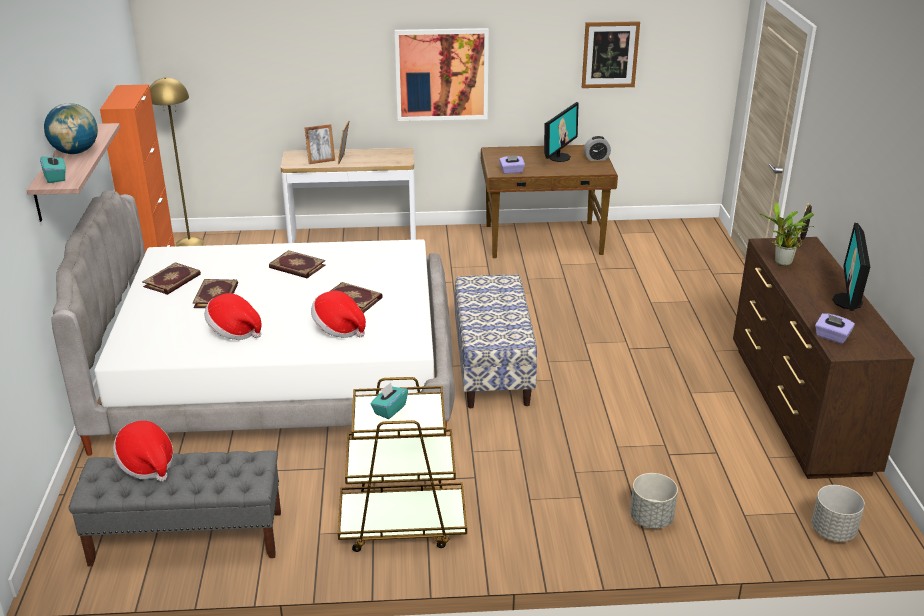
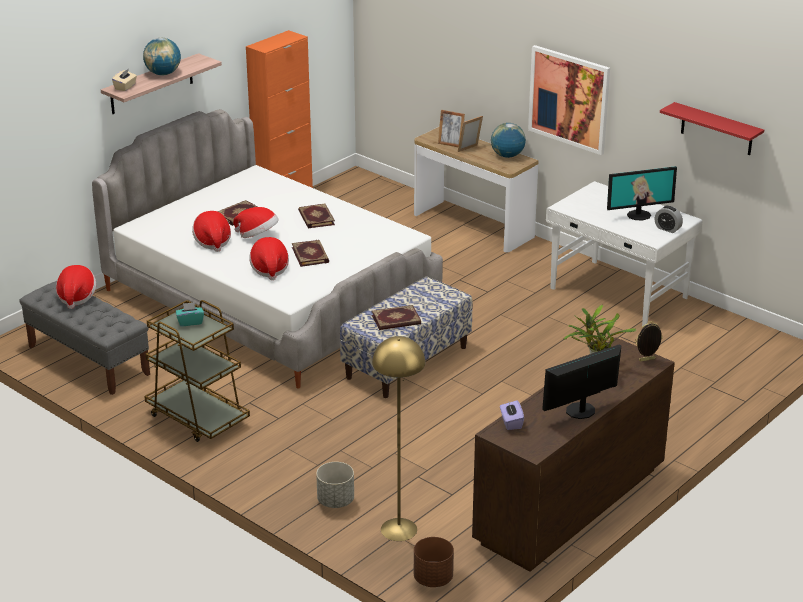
camera: 45 degrees right, 0 degrees up
turquoise tissue box [40,154,66,183] -> beige tissue box [112,69,137,91]
book [142,262,201,295] -> book moved to [372,305,421,330]
yellow floor lamp [150,77,204,246] -> yellow floor lamp moved to [372,336,425,541]
brown desk [481,145,618,258] -> white desk [546,181,702,326]
purple tissue box [499,155,525,174] -> none
picture [582,21,640,88] -> red shelf [660,102,764,155]
grey planter [812,485,865,542] -> brown planter [414,537,454,587]
none -> hat [233,207,278,238]
none -> globe [491,123,526,158]

